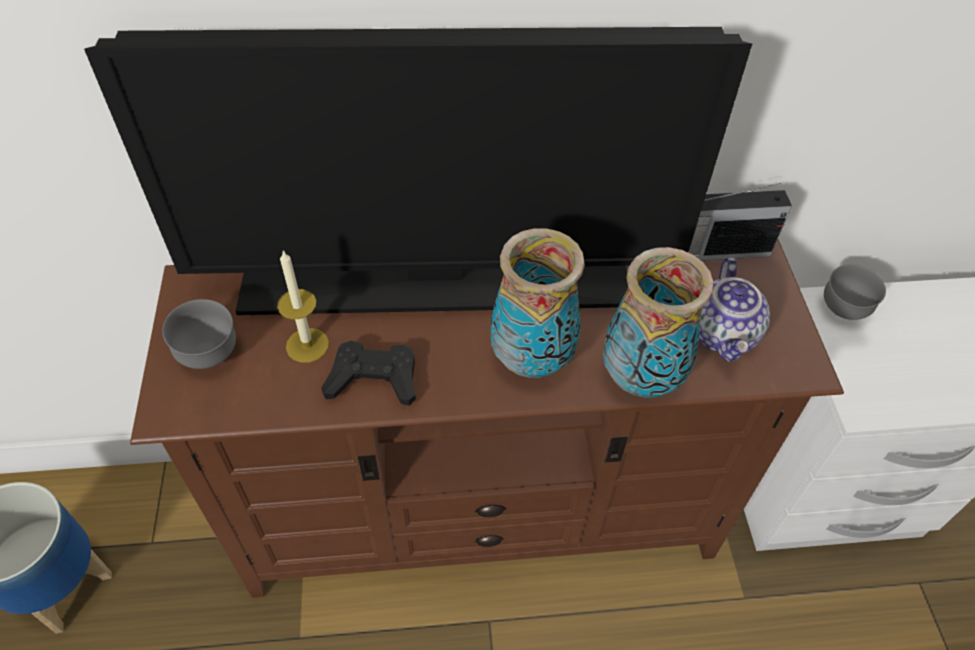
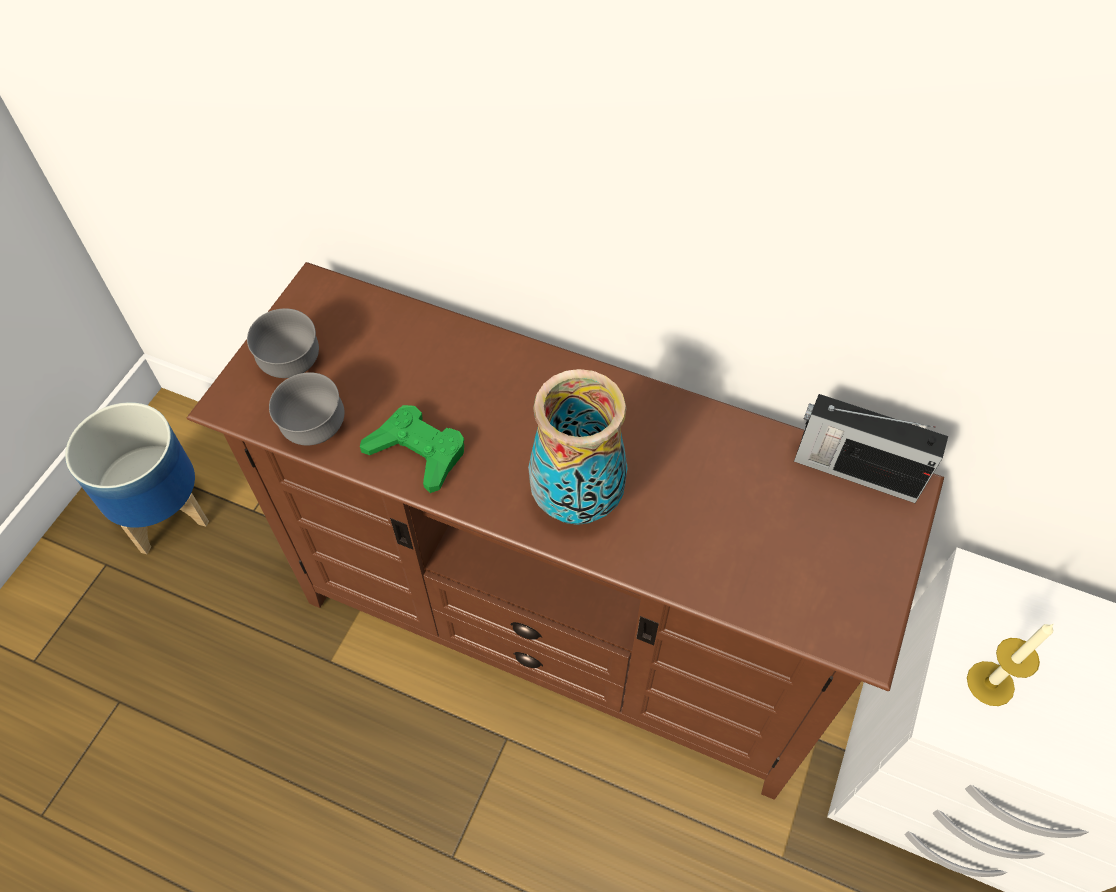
camera: 30 degrees right, 5 degrees up
television [84,27,752,315] -> none
candle [277,250,329,363] -> candle moved to [967,624,1053,706]
black game controller [321,340,416,406] -> green game controller [360,405,464,493]
vase [603,247,713,398] -> none
teapot [699,257,770,362] -> none
grey bowl [824,264,886,320] -> grey bowl moved to [269,372,344,446]

